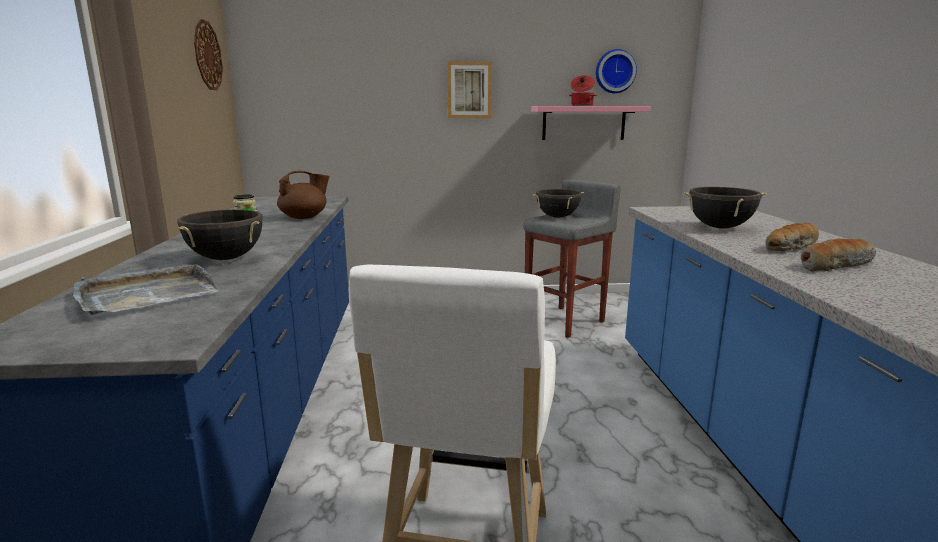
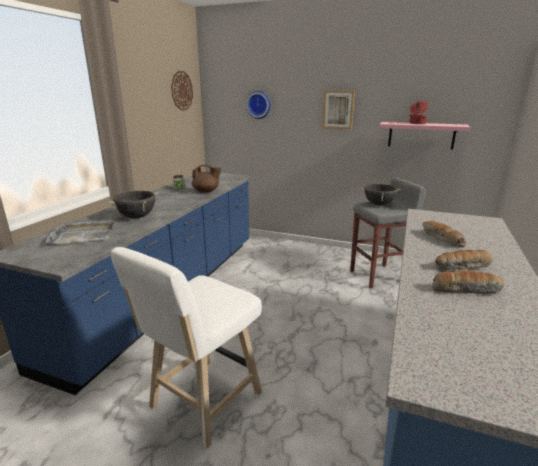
camera: 25 degrees right, 5 degrees up
wall clock [596,49,637,93] -> wall clock moved to [246,91,271,119]
black cooking pot [683,187,767,228] -> bread [422,221,467,247]

